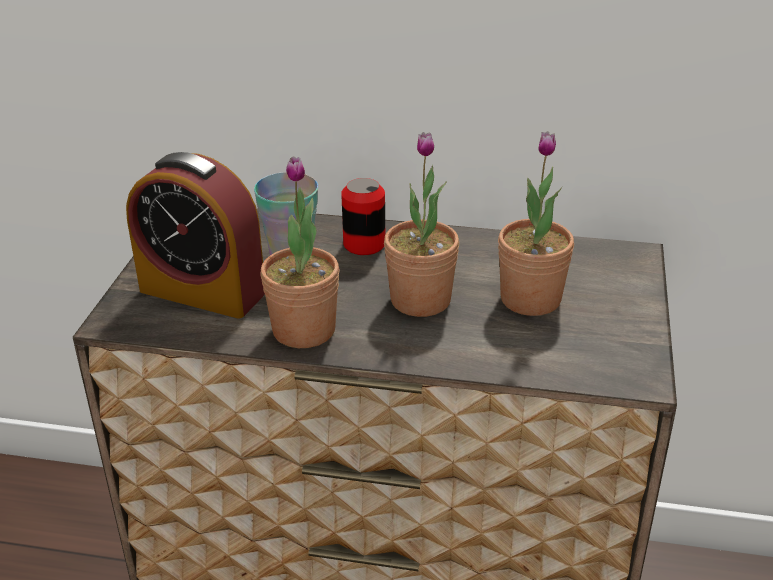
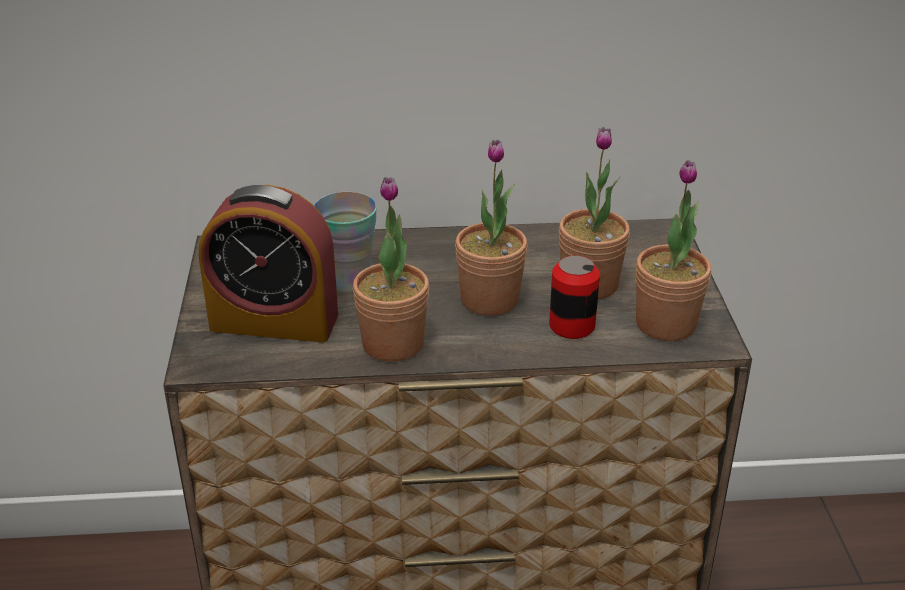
camera: 15 degrees left, 0 degrees up
can [341,178,385,255] -> can moved to [549,256,600,339]
none -> potted plant [636,160,711,341]

